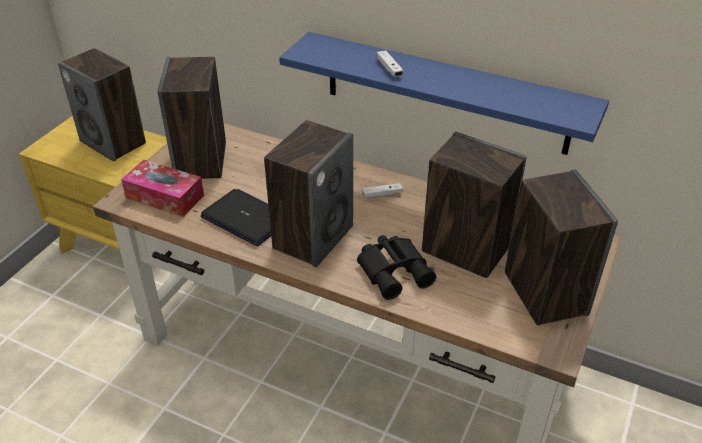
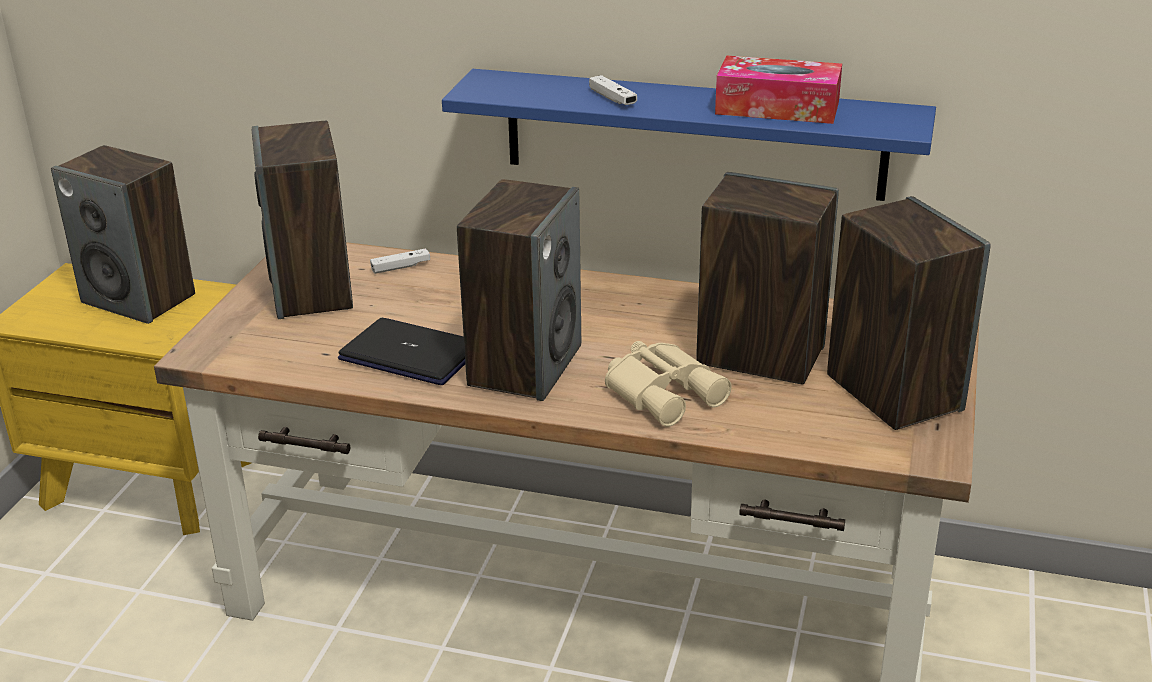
camera: 10 degrees left, 10 degrees down
tissue box [121,160,204,217] -> tissue box moved to [715,55,842,124]
black binoculars [357,235,436,300] -> beige binoculars [605,341,732,427]
white game controller [363,183,403,199] -> white game controller moved to [370,248,430,274]

